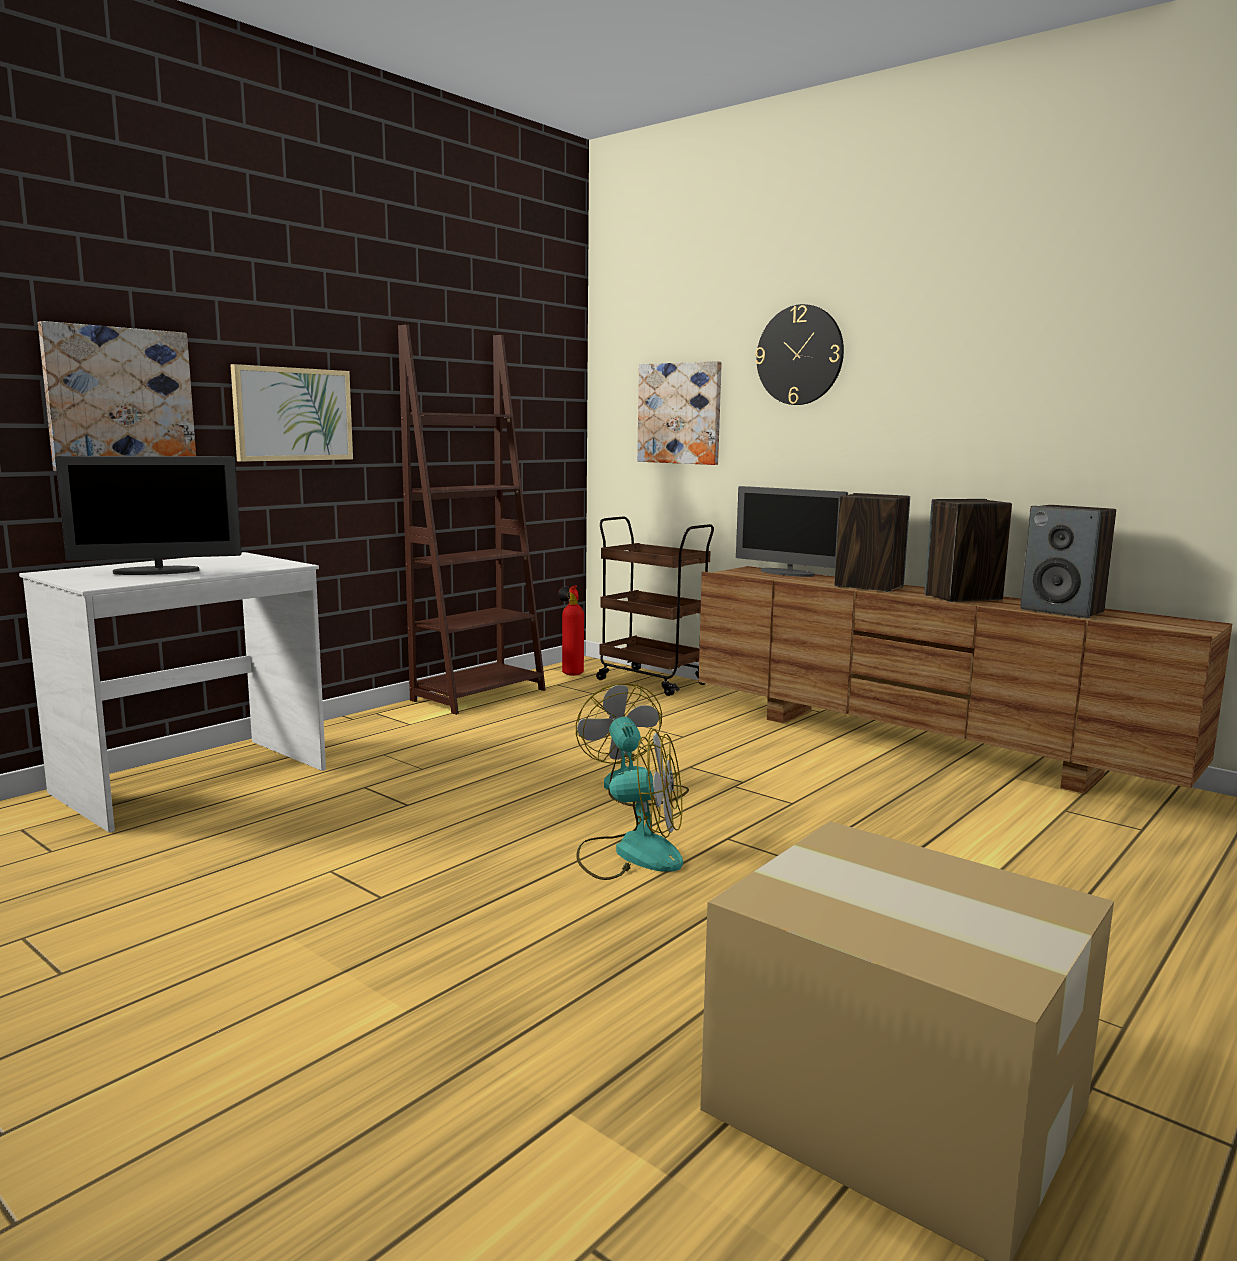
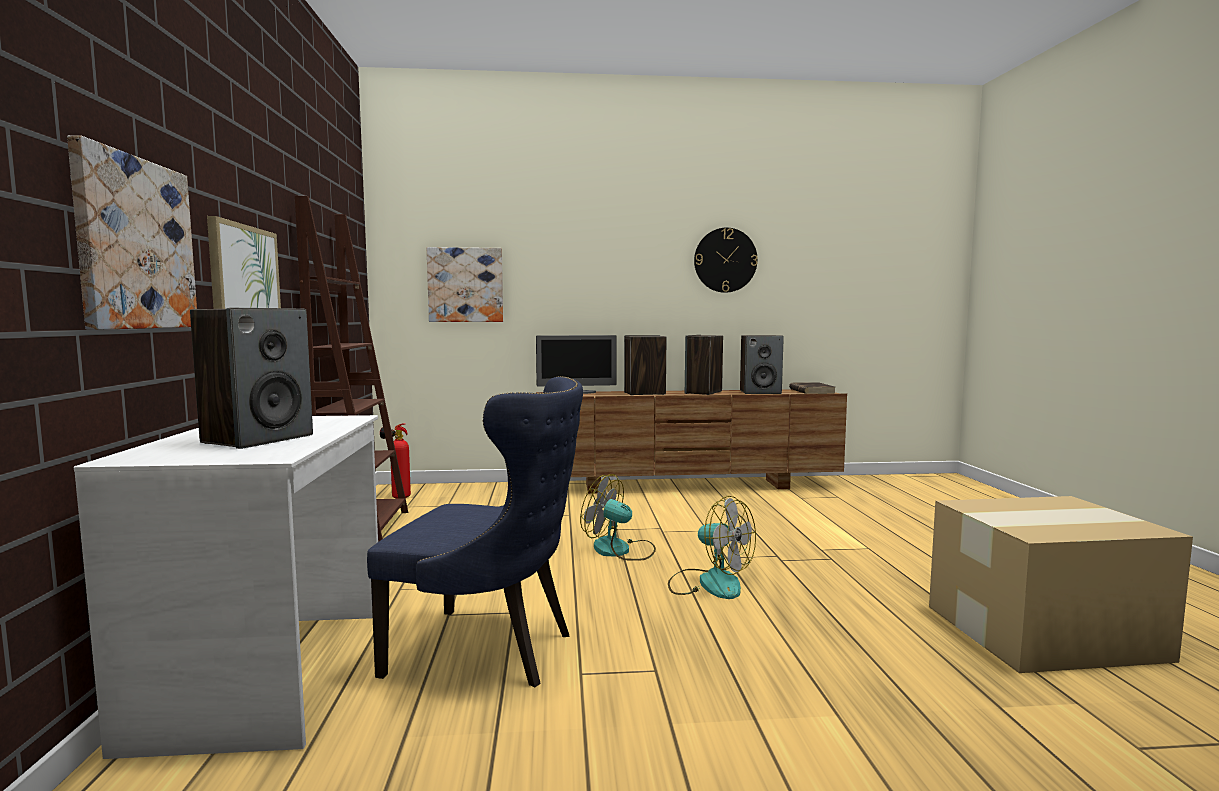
camera: 45 degrees left, 5 degrees down
monitor [55,456,241,575] -> speaker [190,308,313,449]
fan [576,729,683,880] -> fan turned 75 degrees clockwise [668,496,756,599]
brown cart [596,517,714,696] -> none
wall clock [755,304,844,405] -> wall clock moved to [694,228,758,293]
none -> blue chair [367,376,583,687]
none -> brown book [789,382,835,394]

